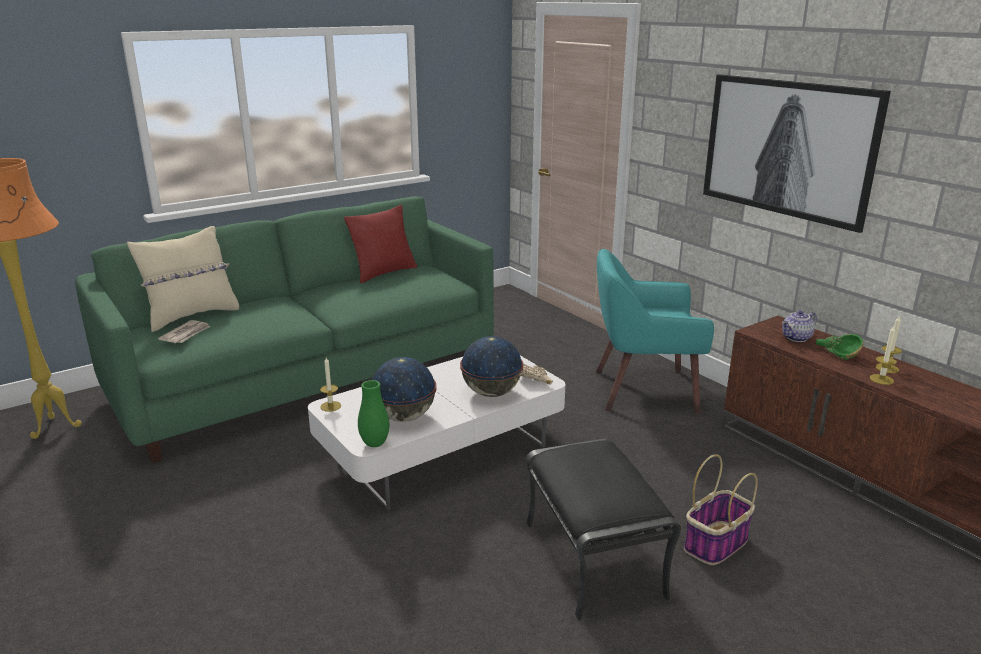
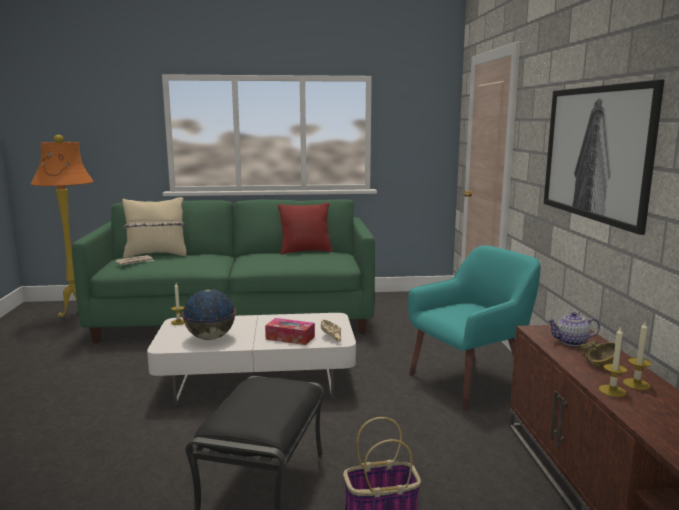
camera: 30 degrees right, 10 degrees down
green vase [358,380,389,447] -> none
globe [460,336,523,397] -> tissue box [265,318,315,345]
turquoise armchair [596,249,714,414] -> turquoise armchair turned 120 degrees clockwise [408,245,540,411]
green bowl [816,334,863,360] -> brown bowl [580,340,615,368]

